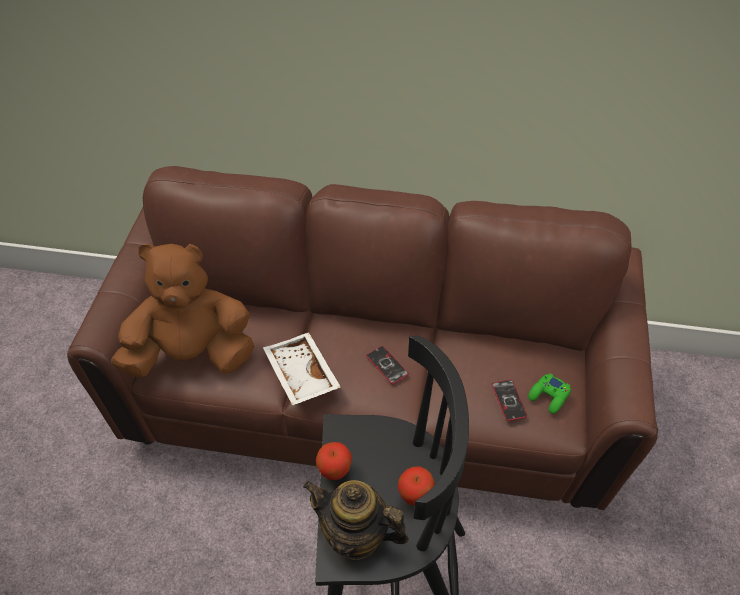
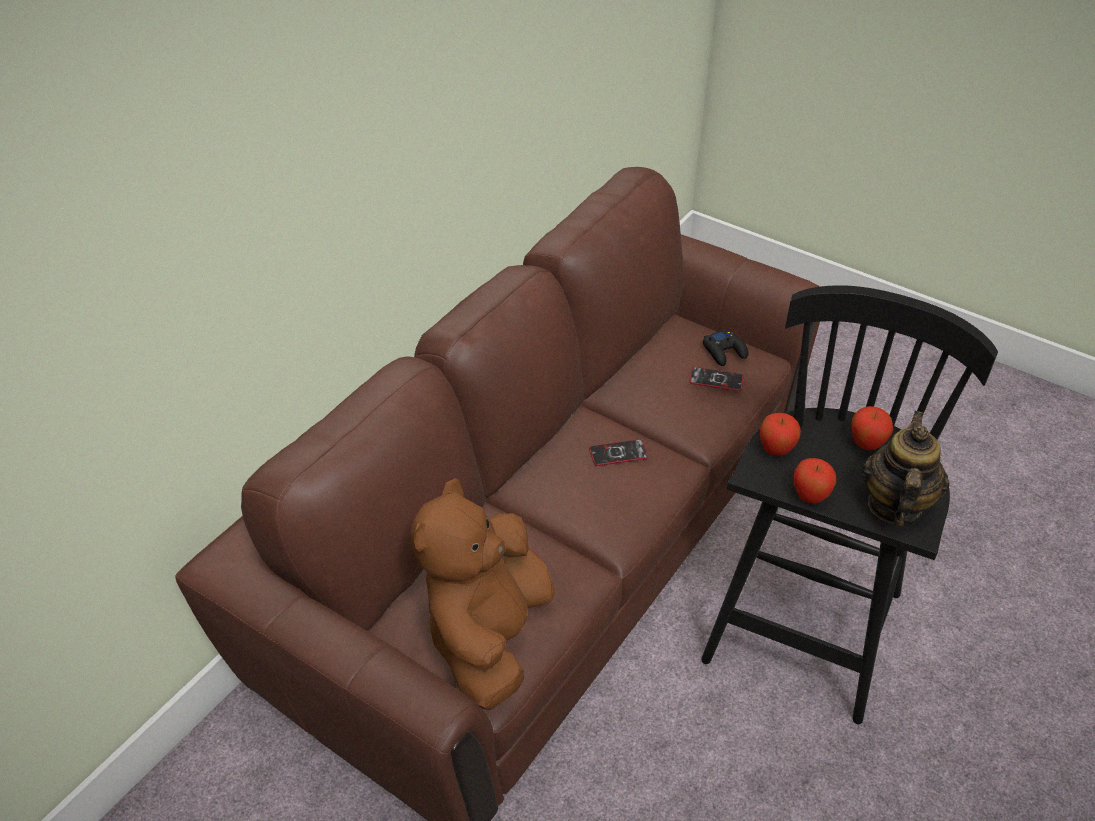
camera: 65 degrees left, 5 degrees down
white tray [263,333,341,405] -> none
teapot [303,480,409,560] -> teapot turned 150 degrees clockwise [862,411,950,527]
green game controller [528,374,571,414] -> black game controller [703,329,748,366]
none -> apple [760,413,801,456]

